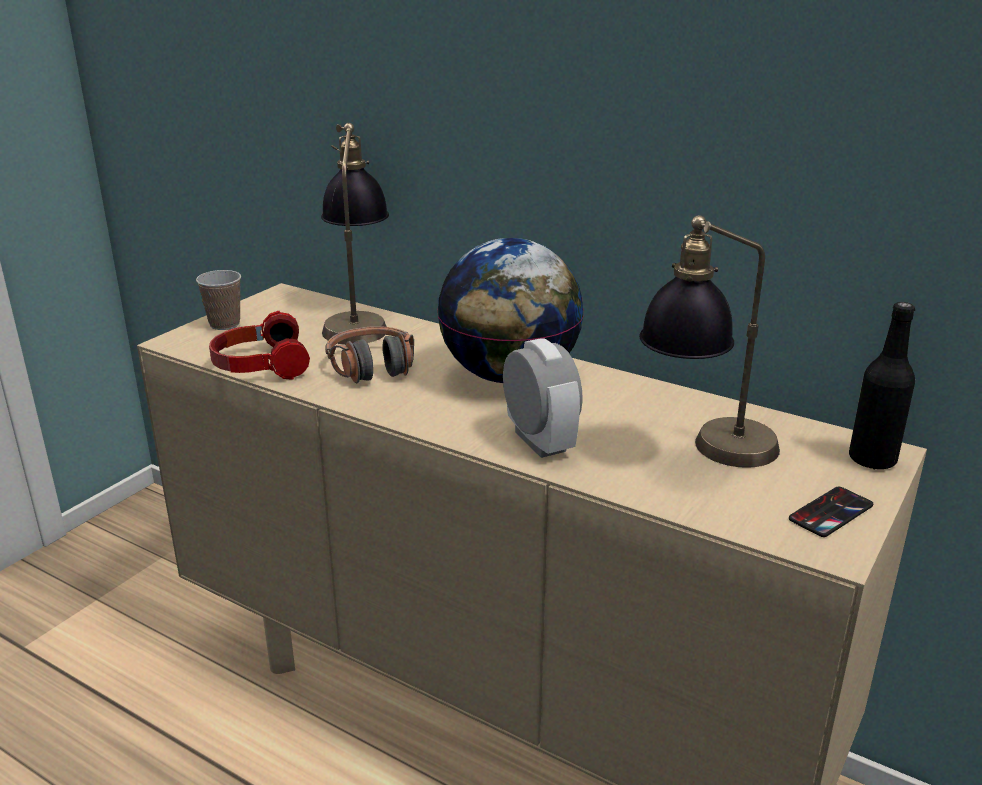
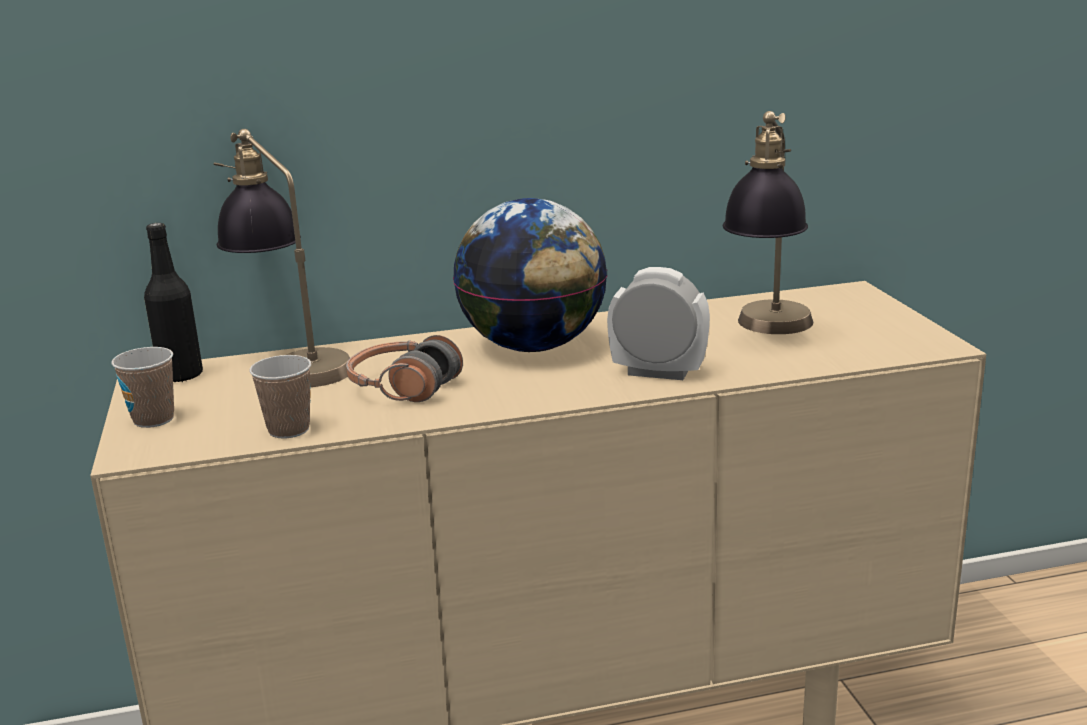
camera: 45 degrees left, 5 degrees down
headphones [209,311,310,380] -> cup [249,355,311,439]
phone [789,487,873,537] -> none
black bottle [849,302,915,470] -> black bottle moved to [144,223,203,383]

